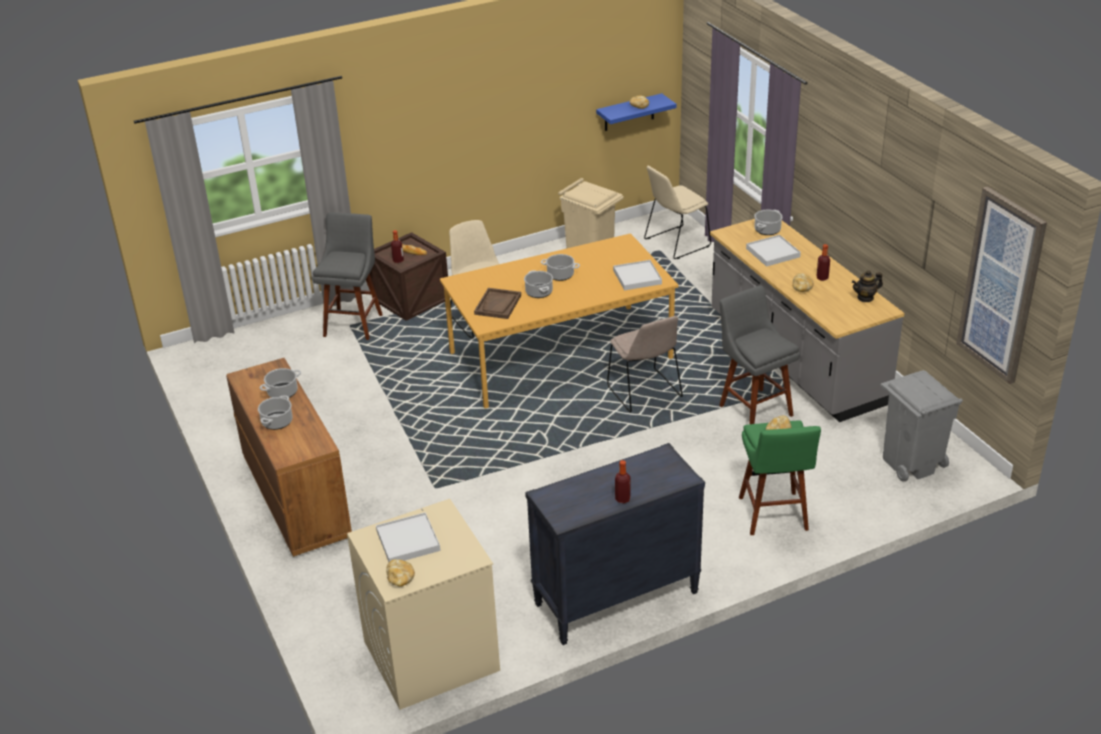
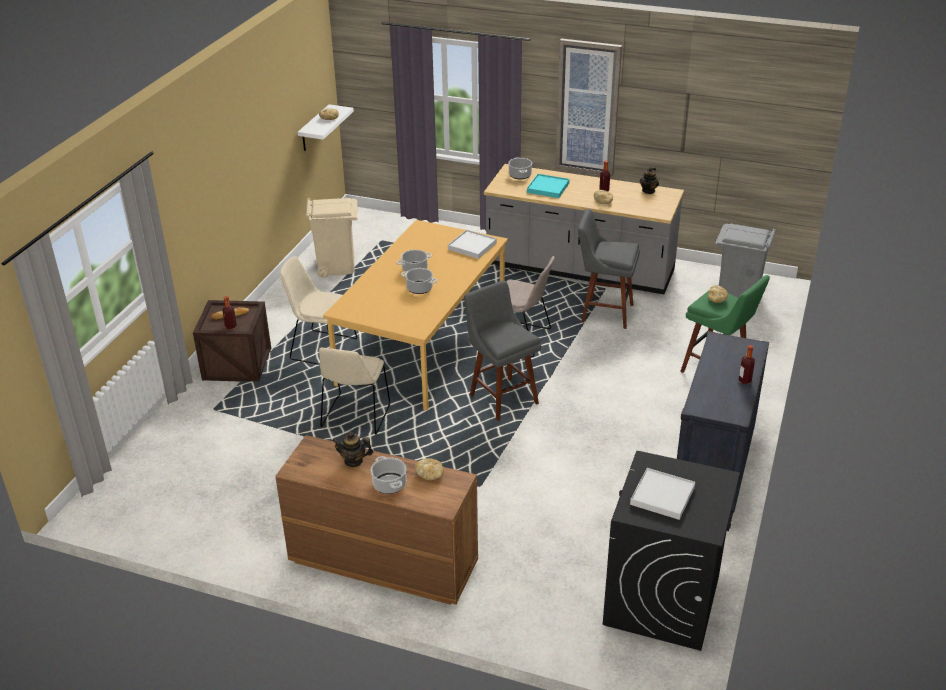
camera: 45 degrees left, 0 degrees up
cooking pot [260,368,301,399] -> teapot [332,432,373,467]
grey stool [312,212,383,340] -> grey stool moved to [464,280,541,421]
beige washing machine [347,499,500,710] -> black washing machine [603,451,740,651]
bread [386,559,415,587] -> bread moved to [415,458,444,480]
brown tray [474,288,521,319] -> none
blue shelf [596,93,677,131] -> white shelf [298,104,354,151]
beige chair [644,166,711,259] -> beige chair moved to [319,348,390,435]
white tray [746,235,801,267] -> turquoise tray [527,174,569,198]
picture [956,186,1047,384] -> picture moved to [555,39,622,177]

